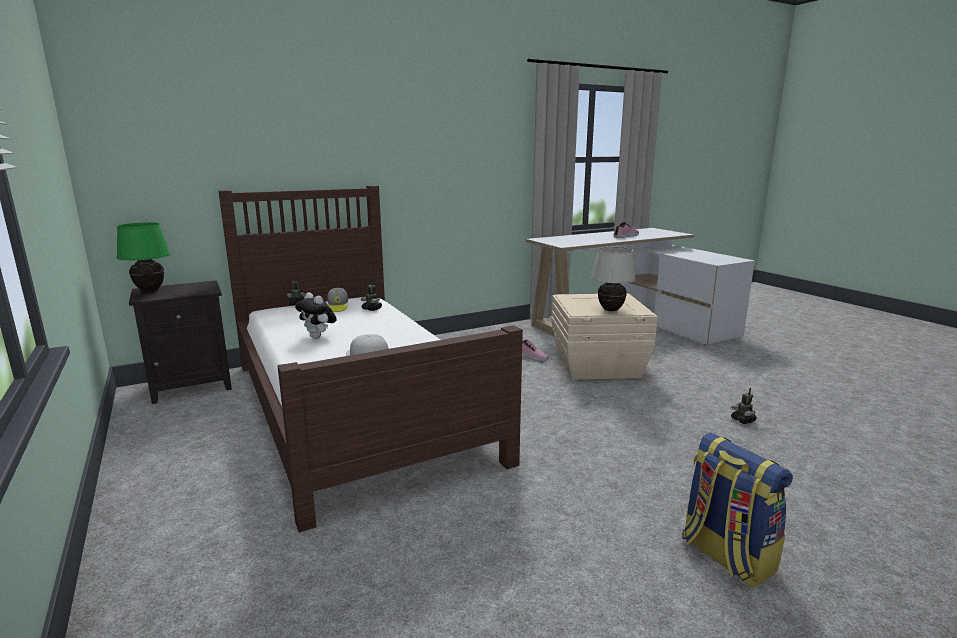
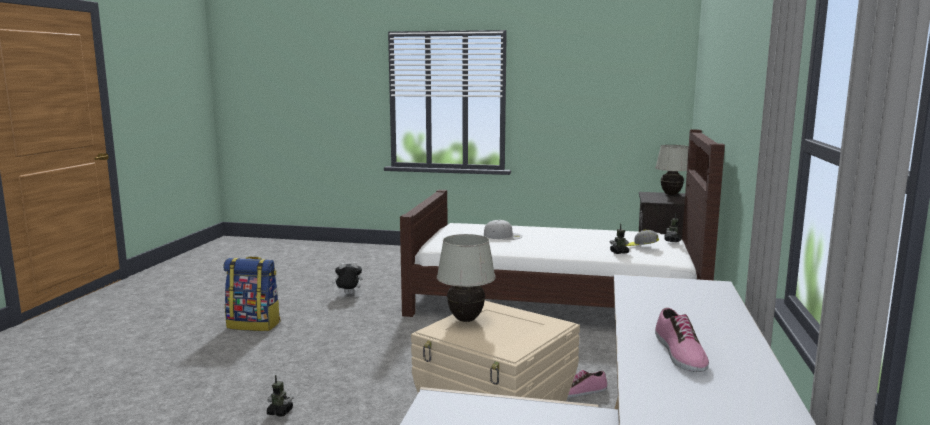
camera: 130 degrees right, 5 degrees down
green table lamp [116,222,170,292] -> white table lamp [655,145,689,195]
plush toy [295,292,337,339] -> plush toy moved to [332,262,363,294]

